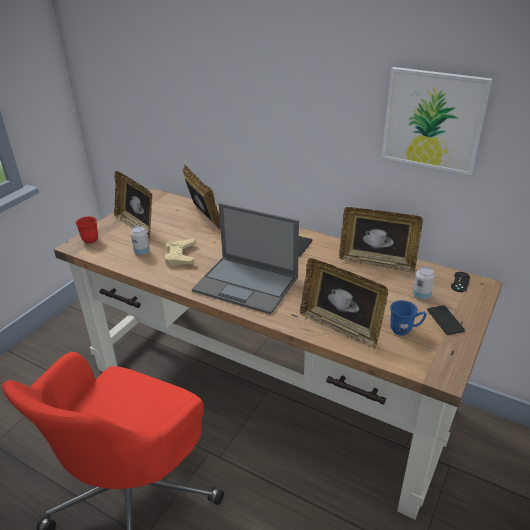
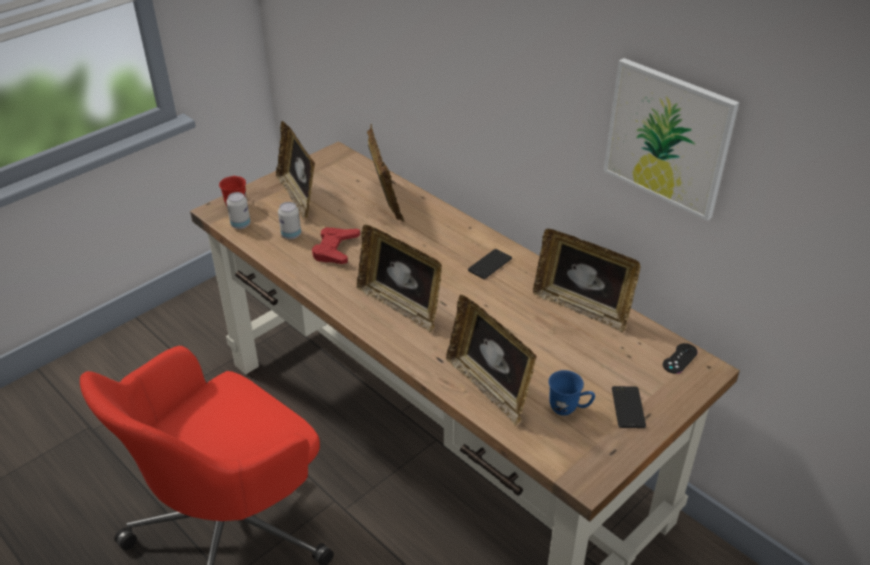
camera: 15 degrees right, 5 degrees up
beige game controller [164,239,196,266] -> red game controller [312,227,360,264]
laptop [192,203,299,314] -> picture frame [357,225,442,333]
can [413,267,435,300] -> can moved to [226,192,251,229]

